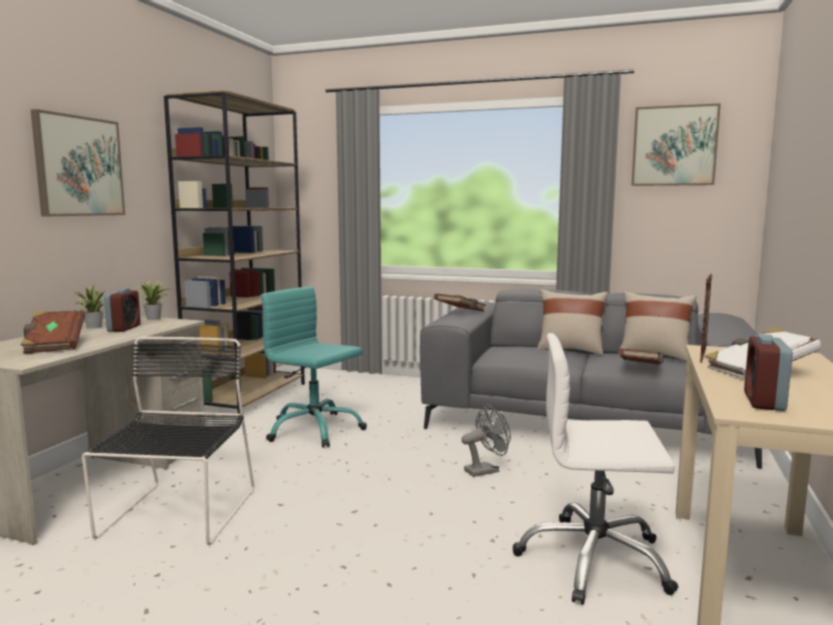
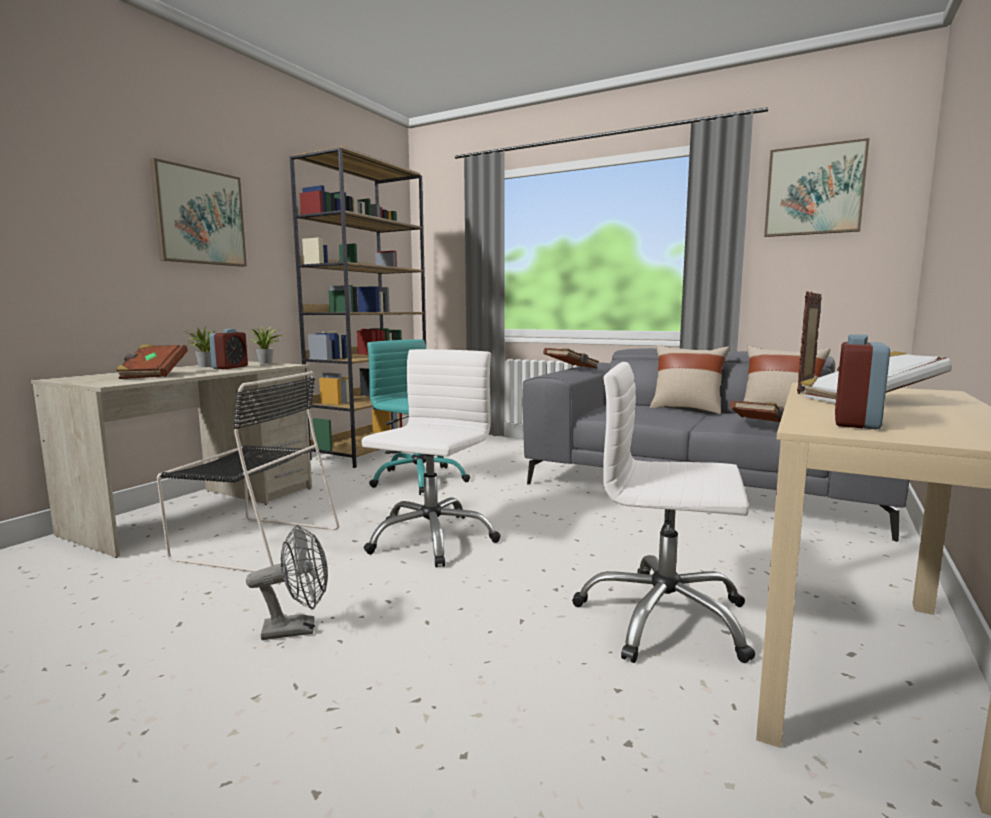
camera: 10 degrees right, 0 degrees up
black chair [82,337,254,545] -> black chair turned 90 degrees clockwise [157,371,339,572]
grey fan [461,404,511,477] -> grey fan moved to [246,525,328,640]
none -> white office chair [361,349,501,567]

